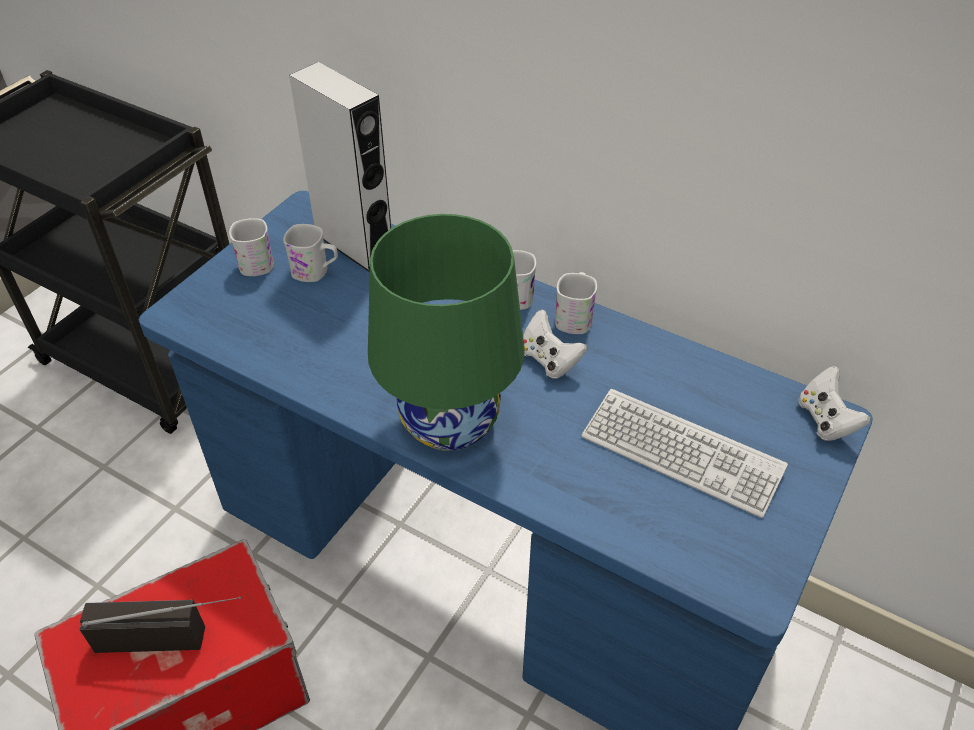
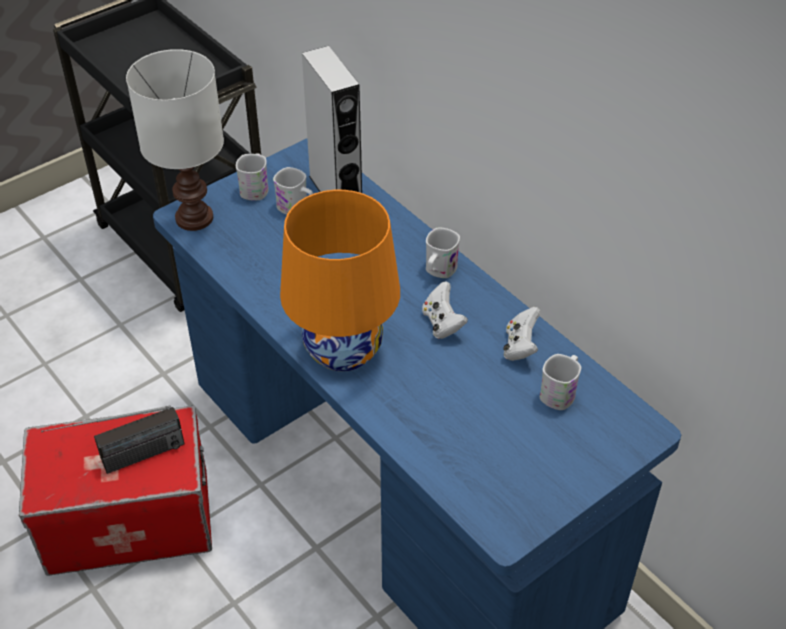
camera: 20 degrees right, 0 degrees up
radio [80,596,241,653] -> radio turned 135 degrees clockwise [41,405,184,474]
green table lamp [368,214,525,451] -> orange table lamp [280,190,400,372]
white mug [555,272,597,334] -> white mug moved to [540,354,581,410]
keyboard [582,389,788,518] -> none
white game controller [799,367,871,441] -> white game controller moved to [503,307,541,361]
none -> white table lamp [126,49,224,231]

